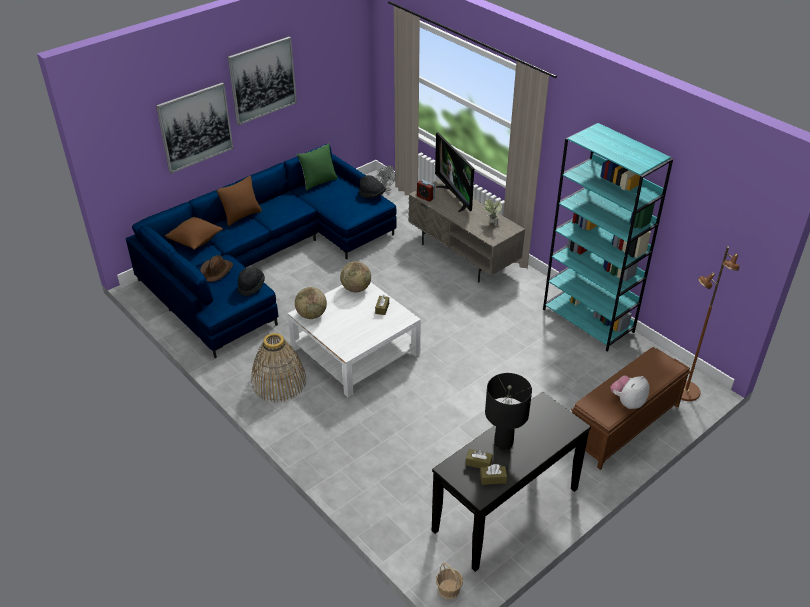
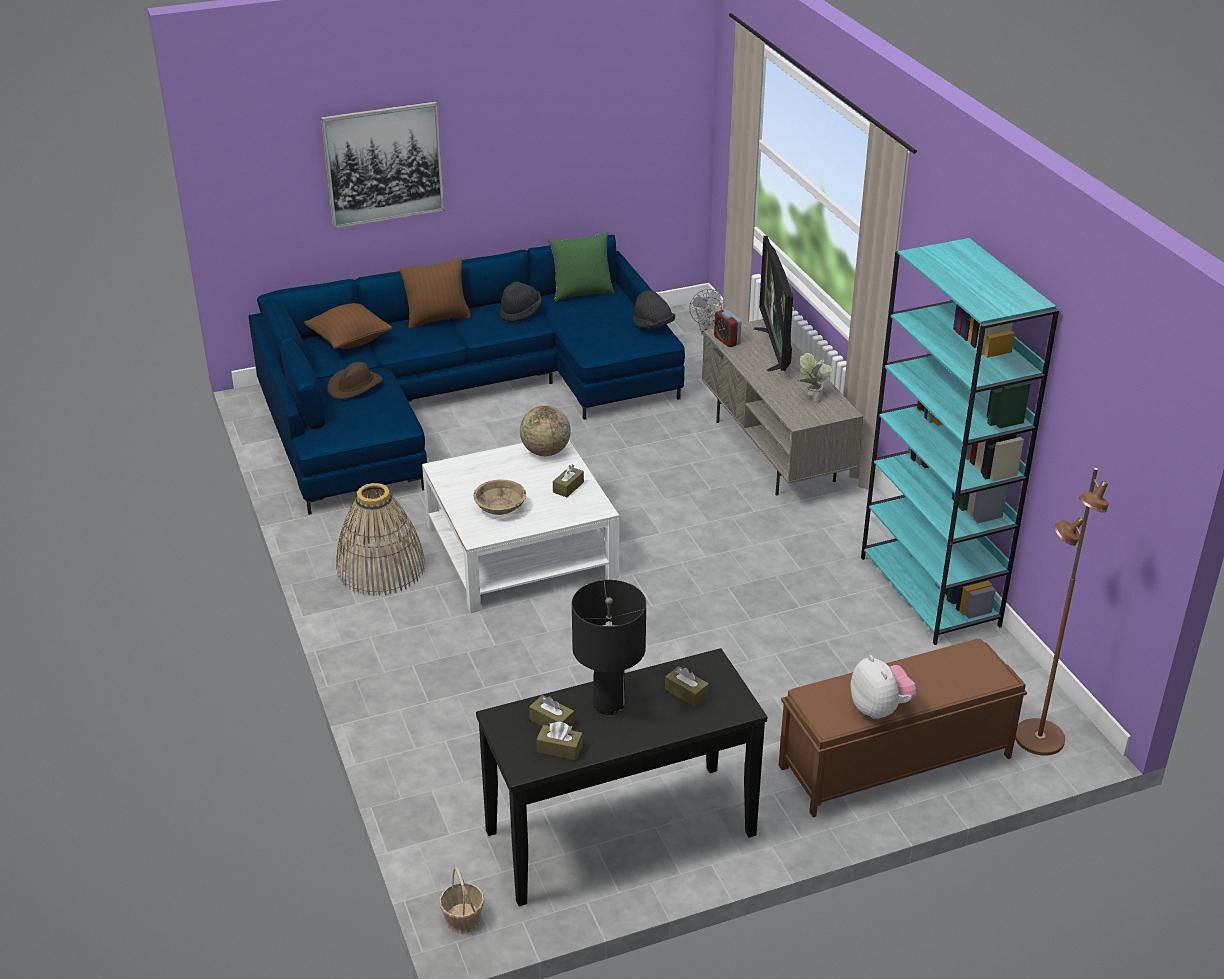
camera: 20 degrees right, 5 degrees down
picture [228,36,297,125] -> none
black hat [238,267,265,297] -> black hat moved to [500,281,542,322]
globe [295,287,327,319] -> none
plush toy [611,376,649,409] -> plush toy turned 90 degrees clockwise [850,655,917,720]
none -> beige bowl [473,480,526,515]
none -> brown tissue box [665,666,709,707]

